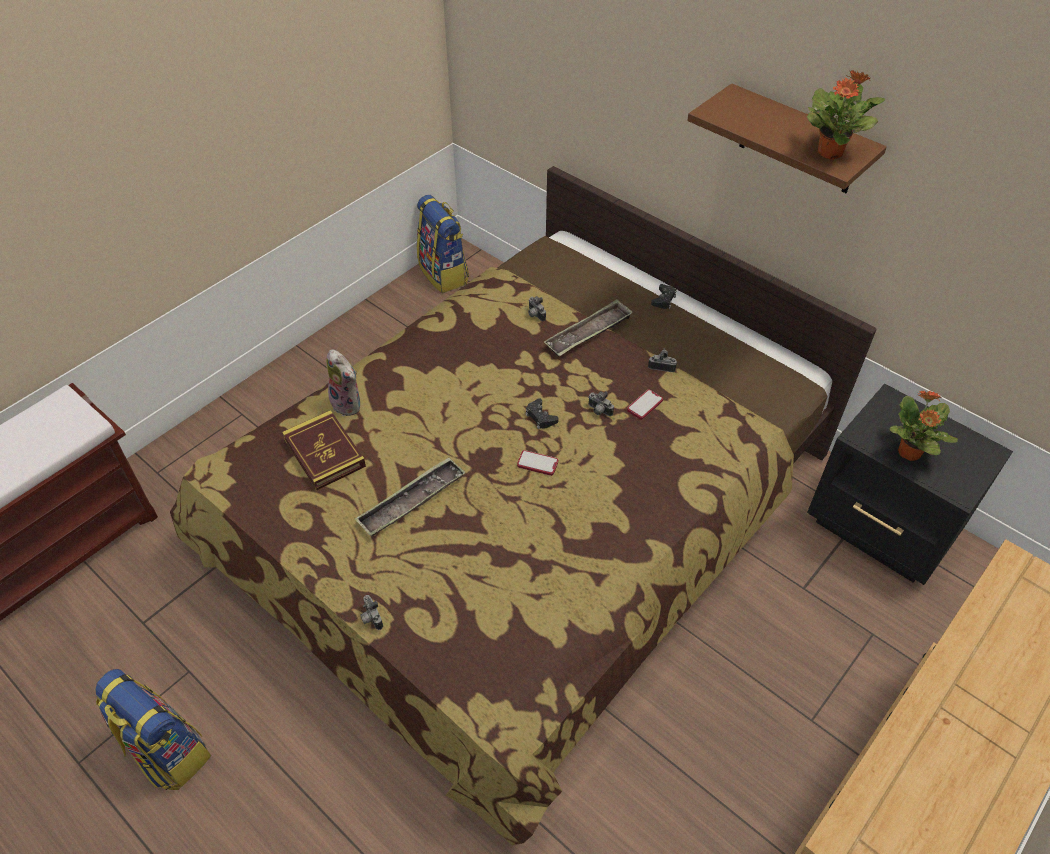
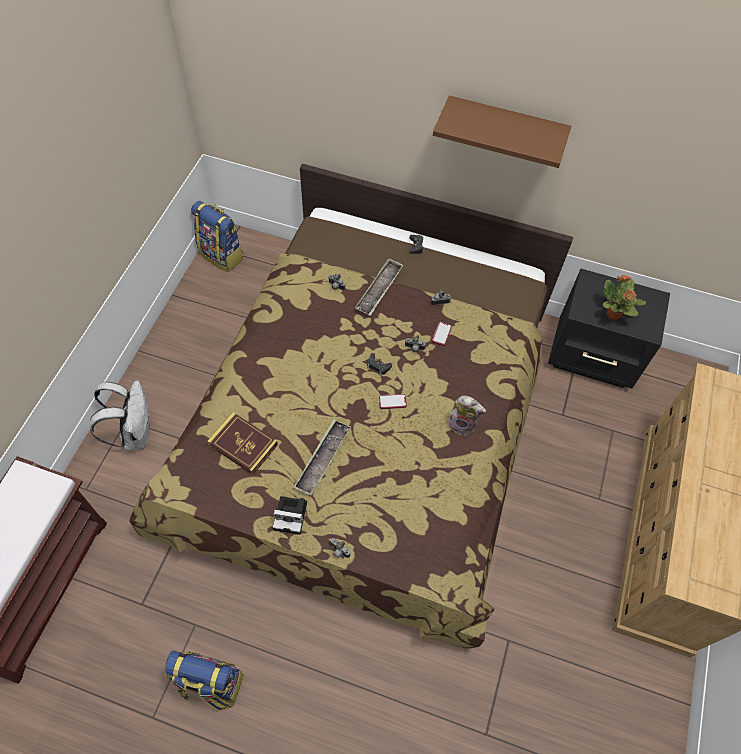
camera: 25 degrees left, 10 degrees up
plush toy [326,349,360,417] -> plush toy moved to [448,396,486,436]
potted plant [807,70,885,160] -> none
none -> white backpack [90,380,150,450]
none -> camera [272,496,307,535]

